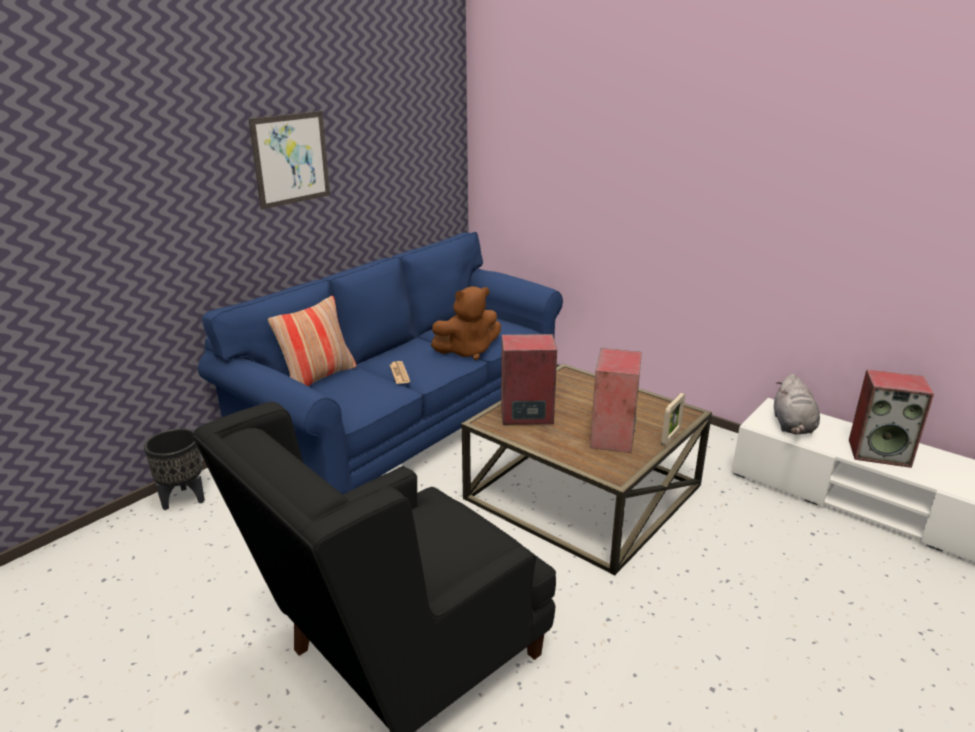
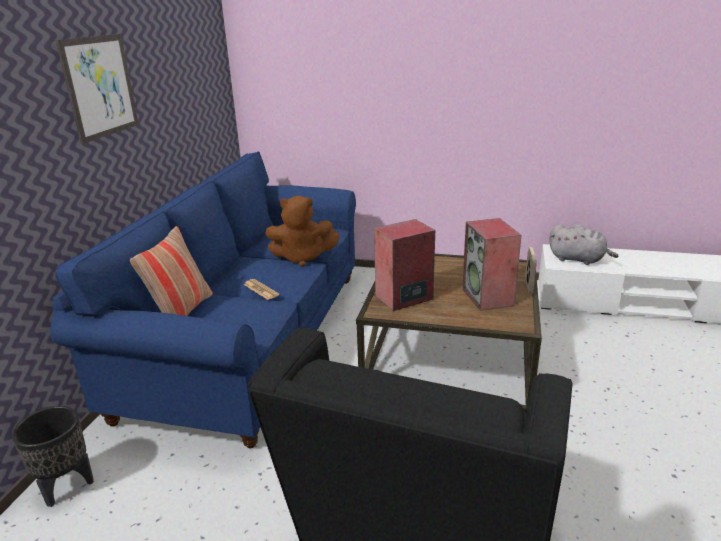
camera: 25 degrees left, 0 degrees up
brown plush toy [431,286,501,360] -> brown plush toy turned 45 degrees clockwise [265,196,340,267]
grey plush toy [774,374,820,434] -> grey plush toy turned 45 degrees counterclockwise [549,224,618,265]
speaker [849,370,934,468] -> none

